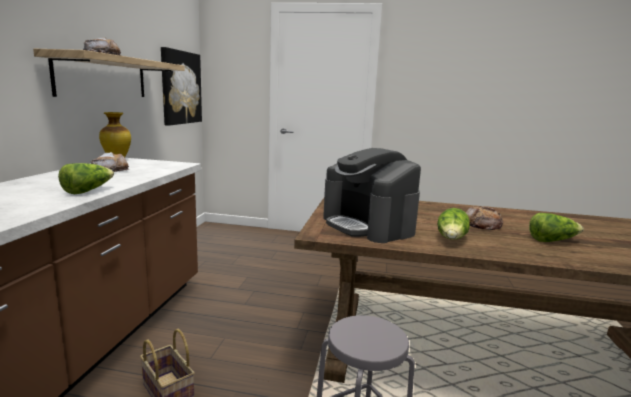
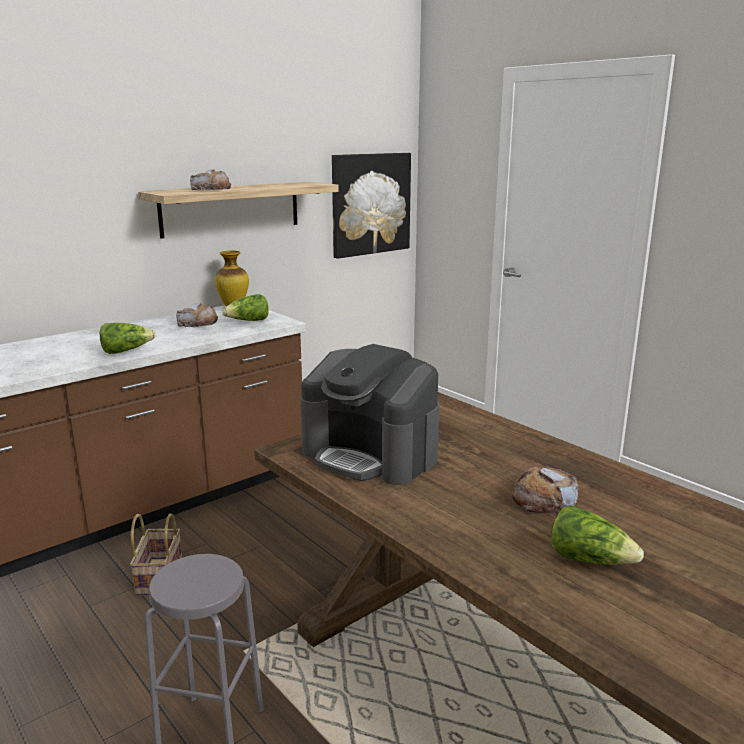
camera: 40 degrees right, 5 degrees up
coffee machine [323,148,421,243] -> coffee machine turned 60 degrees counterclockwise [300,344,439,485]
lettuce [437,208,470,240] -> lettuce moved to [222,294,269,321]

